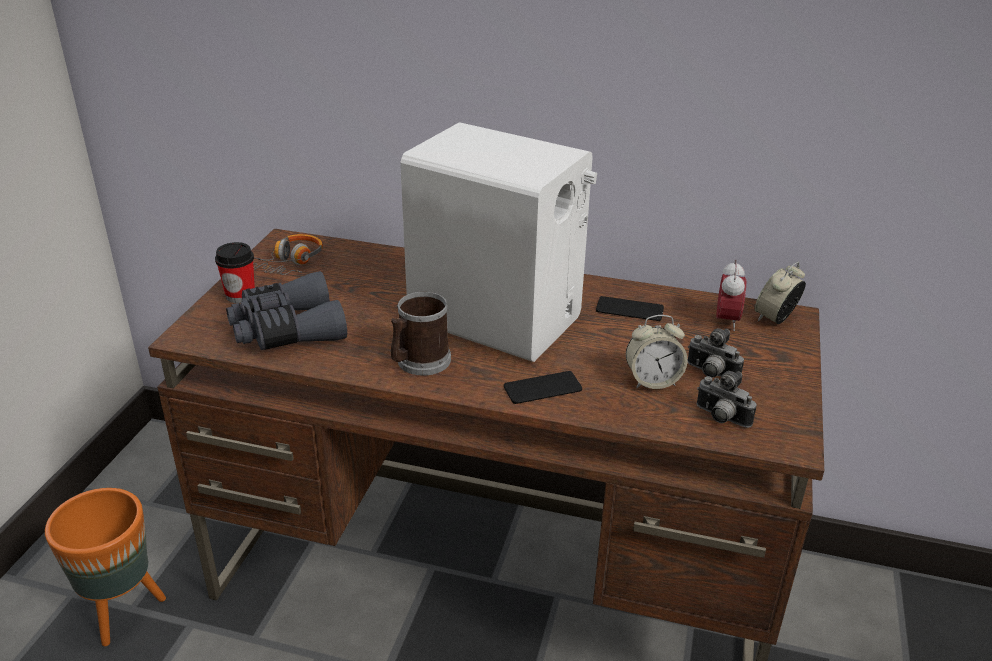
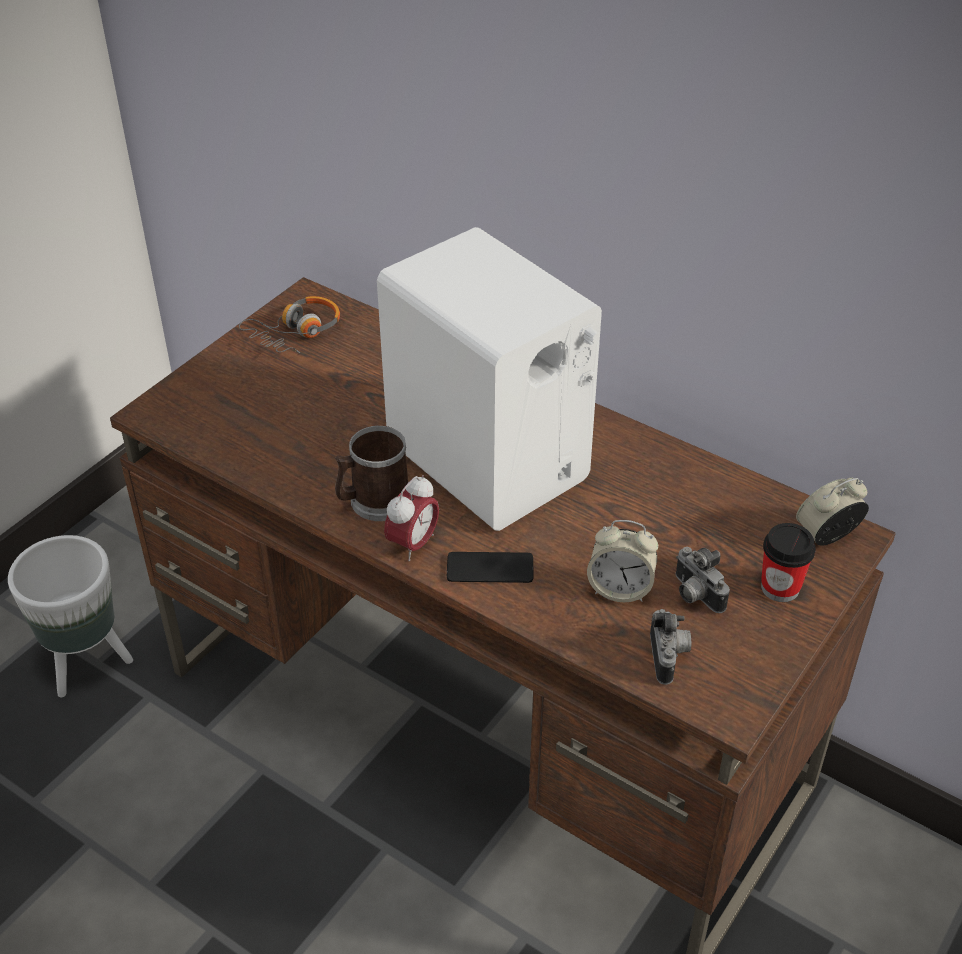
camera: 20 degrees right, 10 degrees up
orange planter [45,488,166,646] -> white planter [8,535,133,697]
cup [215,242,255,303] -> cup moved to [761,523,816,602]
grey binoculars [226,271,347,350] -> none
phone [596,296,664,321] -> none
camera [697,371,757,428] -> camera turned 150 degrees counterclockwise [650,609,691,685]
alarm clock [716,259,746,331] -> alarm clock moved to [384,475,439,561]

